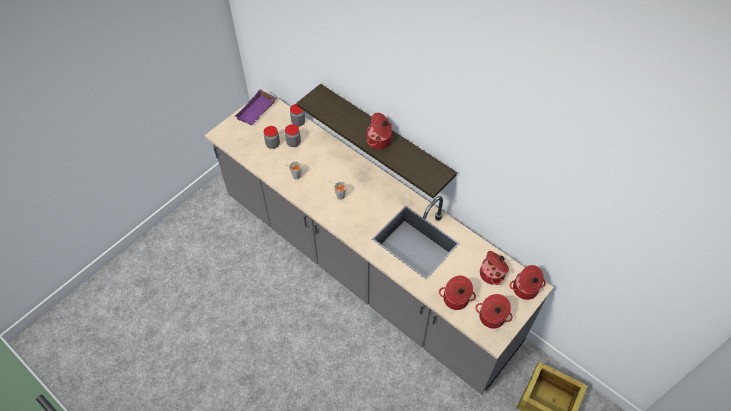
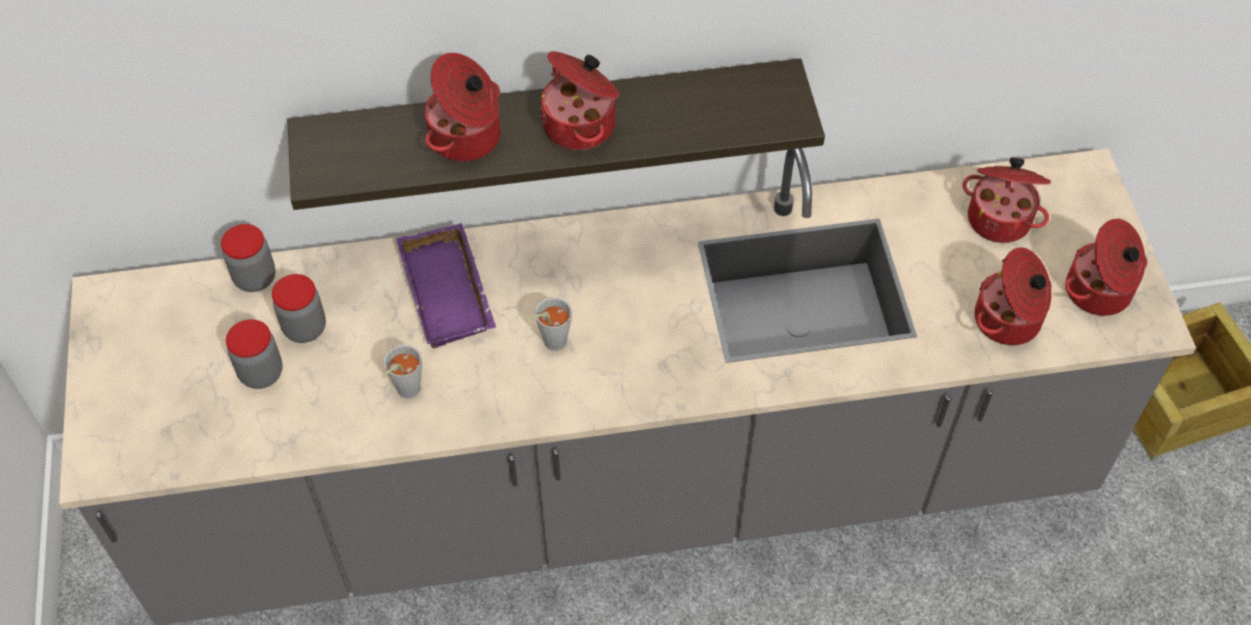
camera: 50 degrees left, 0 degrees up
purple tray [235,89,277,125] -> purple tray moved to [396,223,496,348]
cooking pot [510,265,546,300] -> cooking pot moved to [425,53,501,162]

